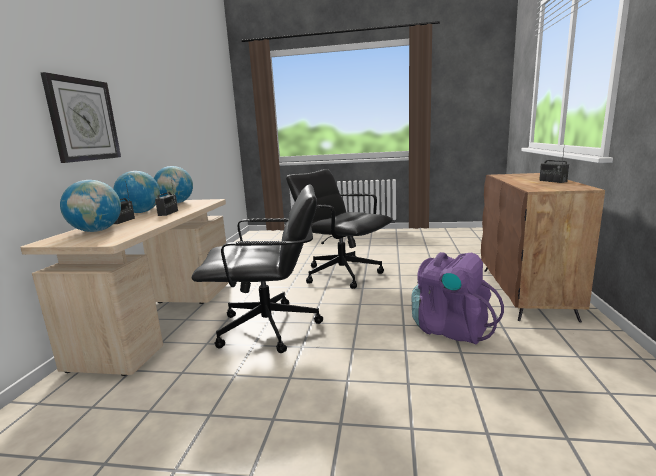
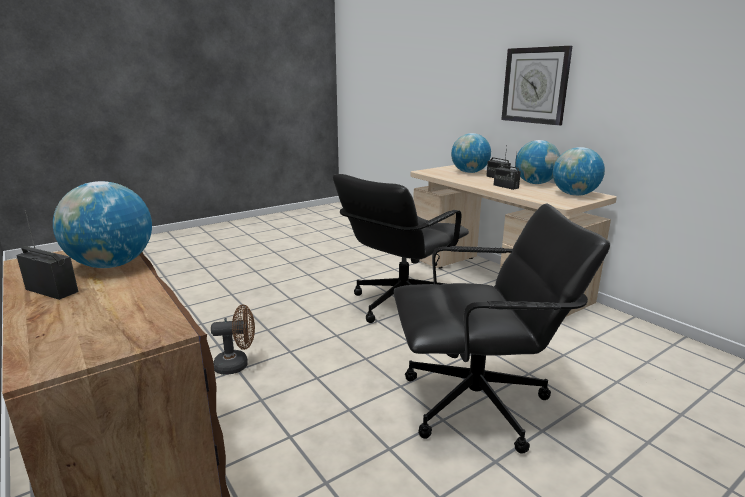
camera: 135 degrees right, 5 degrees up
purple backpack [411,252,504,345] -> brown fan [211,305,255,375]
none -> globe [53,181,152,268]

